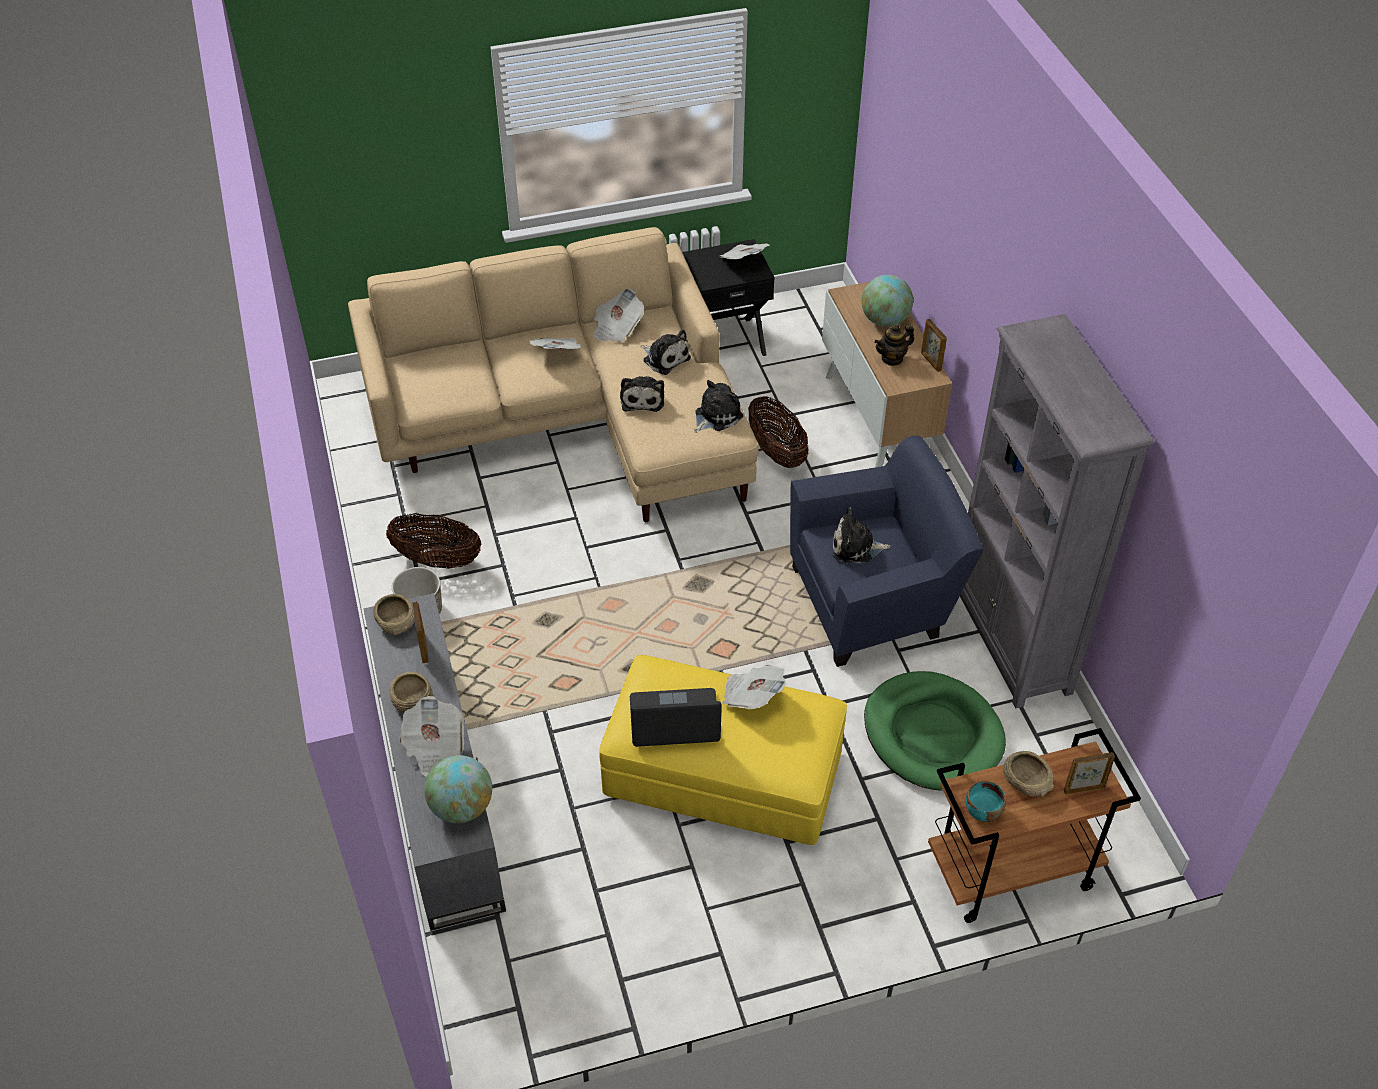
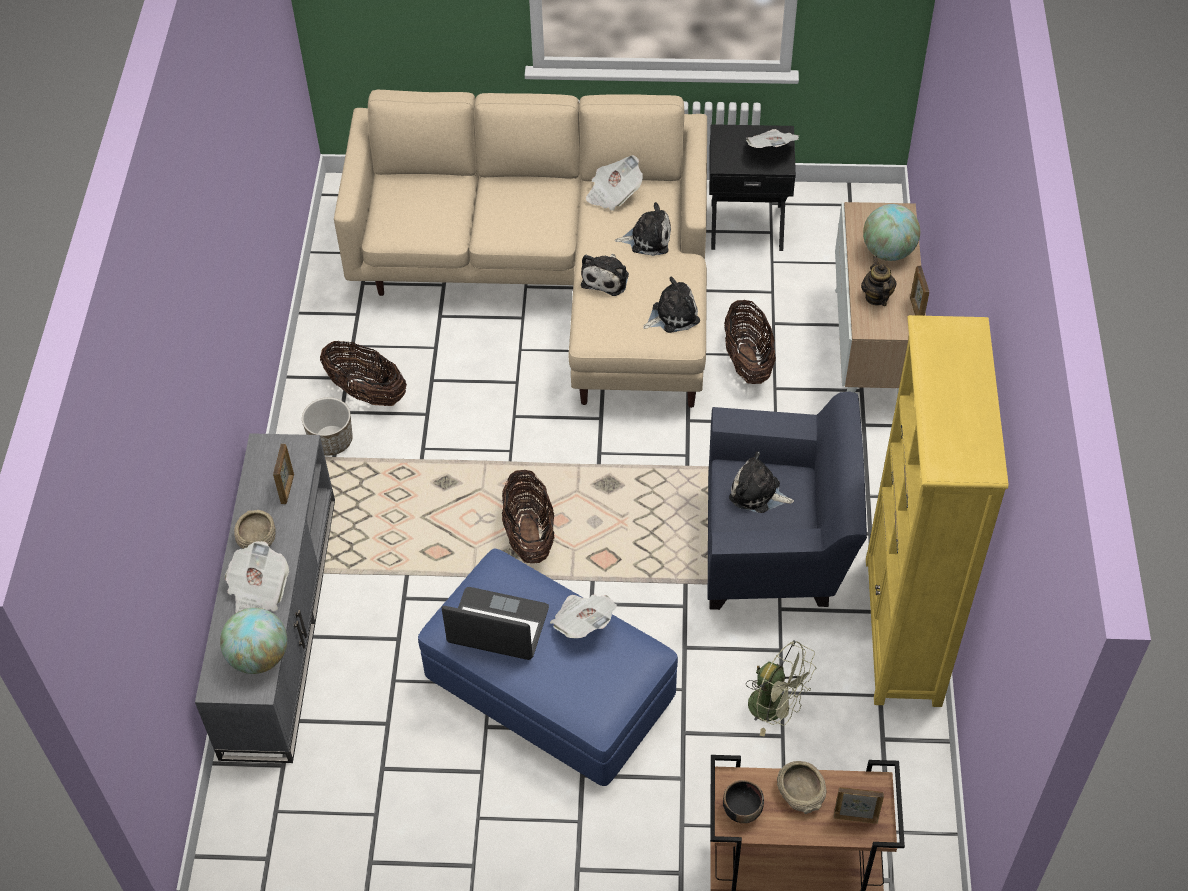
camera: 20 degrees right, 5 degrees up
beige bowl [373,594,415,635] -> none
newspaper [529,337,582,349] -> none
yellow ottoman [599,655,847,845] -> blue ottoman [418,549,678,786]
plush toy [641,330,691,375] -> plush toy turned 60 degrees counterclockwise [615,202,671,256]
green dog bed [864,671,1006,791] -> green fan [746,641,816,737]
teapot [874,325,914,366] -> teapot turned 90 degrees clockwise [861,256,896,306]
grey bookcase [961,314,1154,708] -> yellow bookcase [866,315,1008,707]
turquoise bowl [966,781,1006,822] -> black bowl [723,780,764,823]
none -> basket [502,470,554,563]

